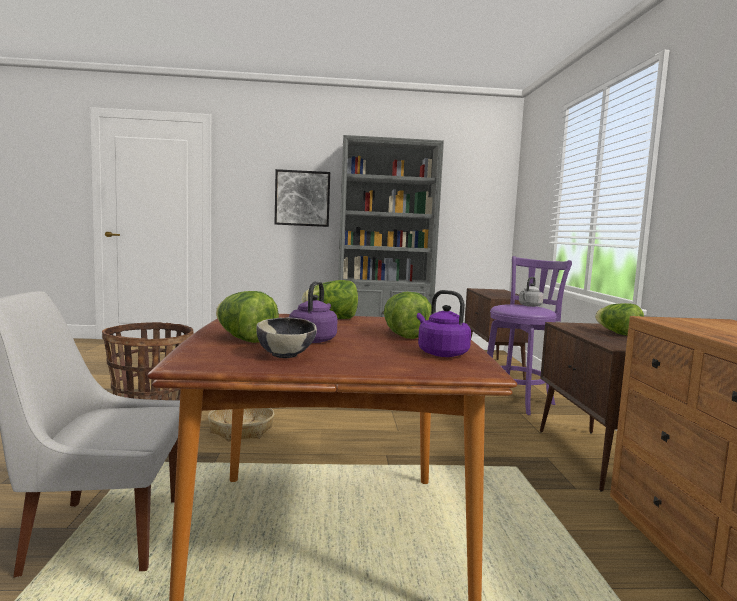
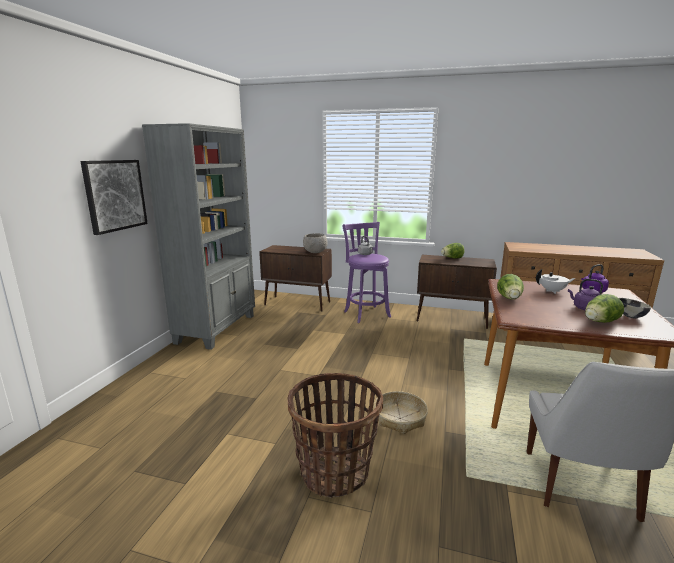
camera: 70 degrees left, 10 degrees up
lettuce [384,292,432,339] -> white teapot [536,269,575,294]
none -> grey bowl [303,233,328,253]

